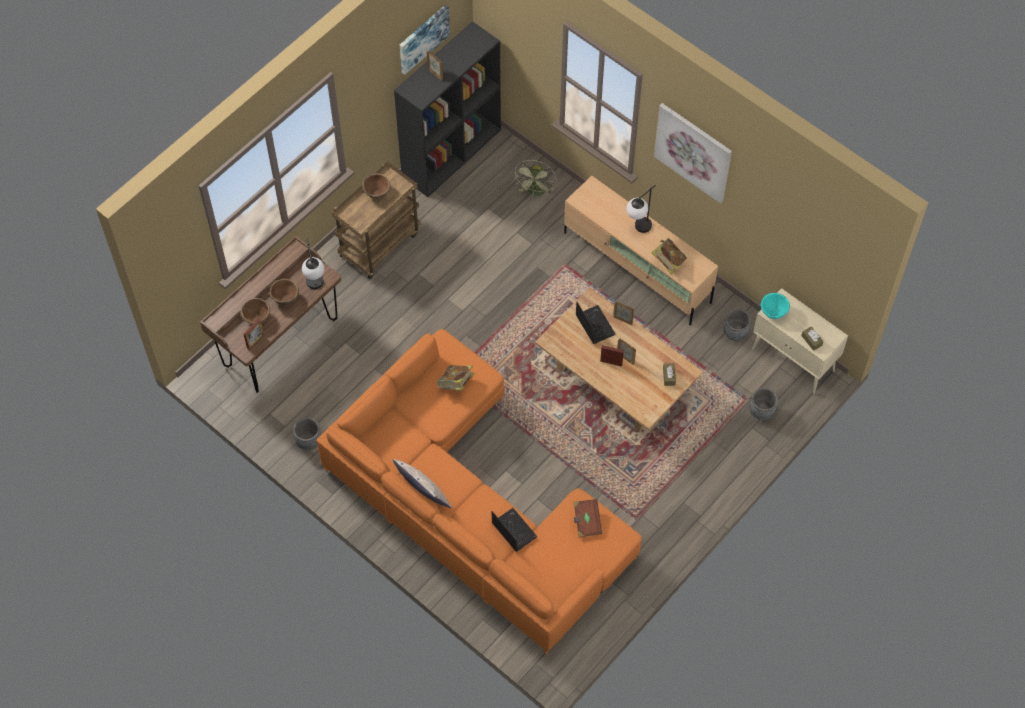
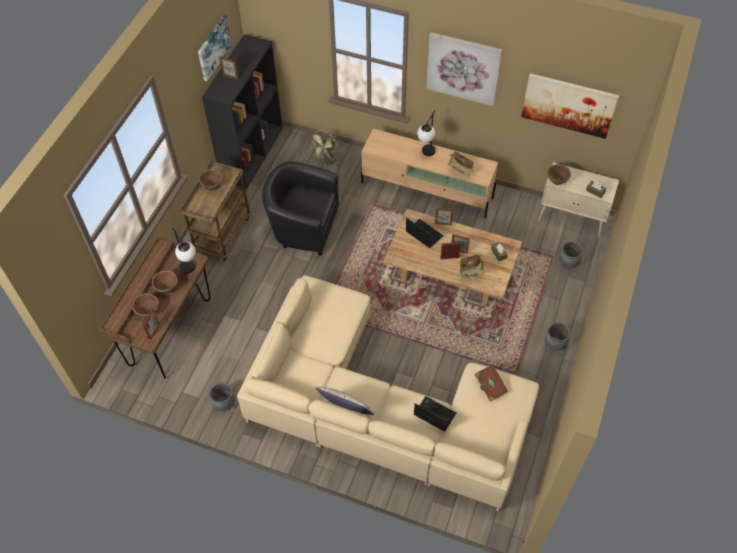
camera: 20 degrees left, 5 degrees down
orange sofa [317,329,642,654] -> beige sofa [237,275,539,511]
book [437,365,475,391] -> book moved to [460,253,484,278]
green fan [514,160,556,196] -> green fan turned 45 degrees clockwise [310,130,342,166]
grey planter [723,309,751,341] -> grey planter moved to [545,322,570,351]
turquoise bowl [760,293,790,319] -> brown bowl [547,164,571,185]
none -> black armchair [262,162,339,256]
none -> picture [521,73,619,139]

